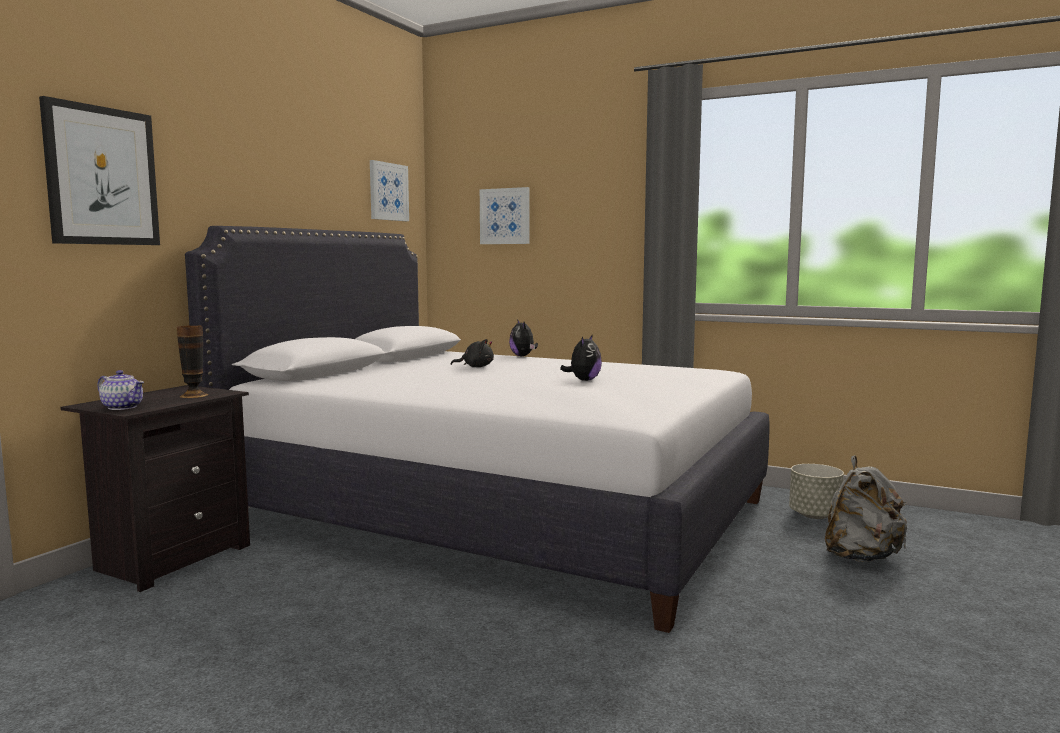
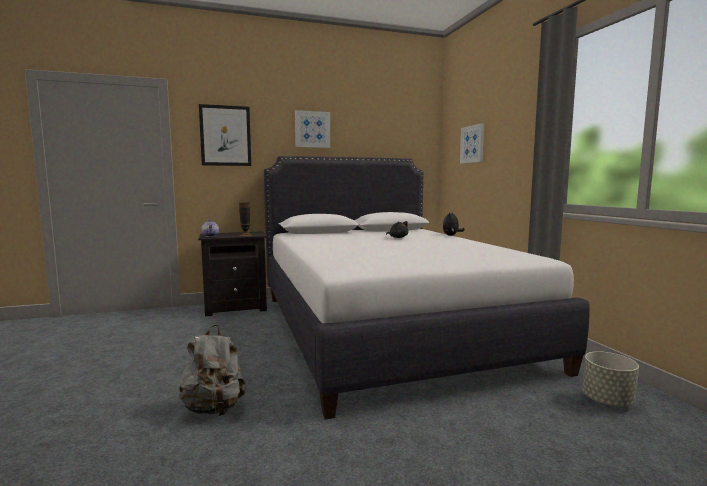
camera: 45 degrees right, 0 degrees up
picture [370,160,409,221] -> picture moved to [295,110,330,148]
plush toy [560,334,602,381] -> none
grey backpack [825,455,907,562] -> grey backpack moved to [179,325,245,416]

